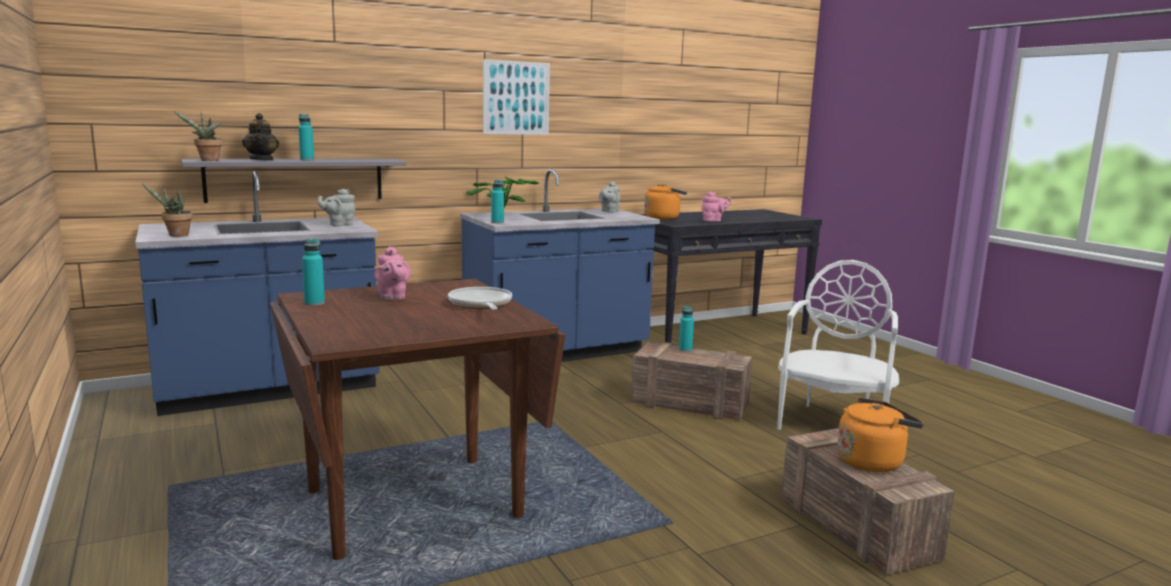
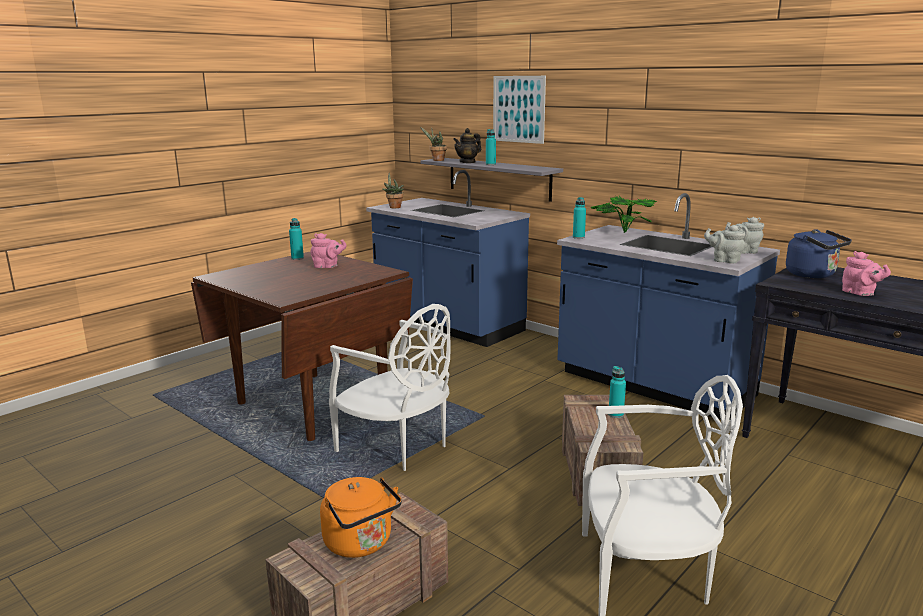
camera: 70 degrees right, 5 degrees up
grey teapot [317,189,355,227] -> grey teapot moved to [704,225,745,264]
pink teapot [374,246,411,300] -> pink teapot turned 135 degrees counterclockwise [310,233,347,268]
frying pan [448,287,512,310] -> none
picture [483,59,550,135] -> picture moved to [493,76,546,144]
orange kettle [644,184,687,220] -> blue kettle [786,229,852,278]
none -> white chair [329,304,451,471]

